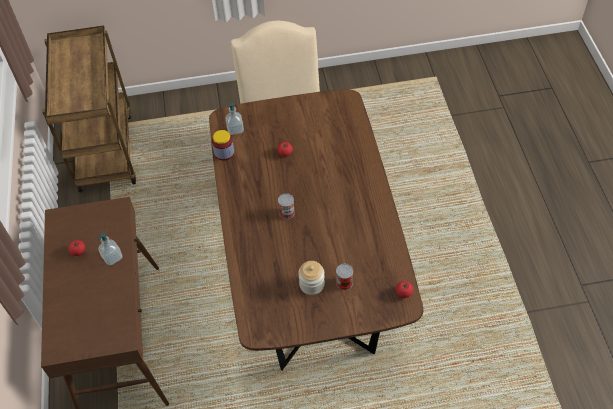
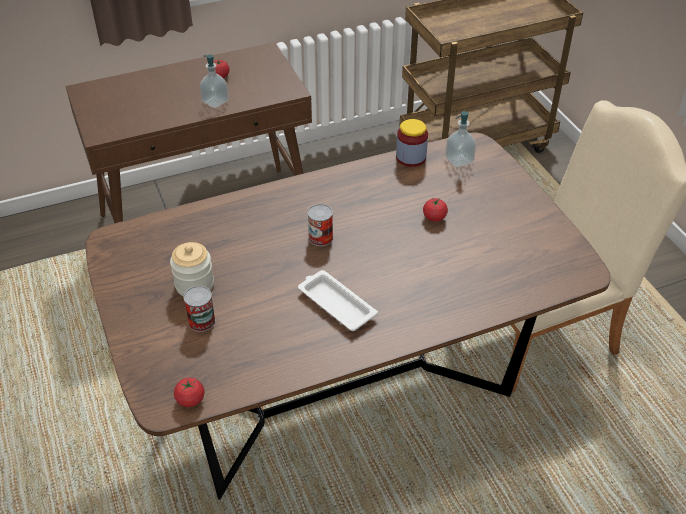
camera: 75 degrees right, 10 degrees down
none -> white tray [298,270,378,331]

